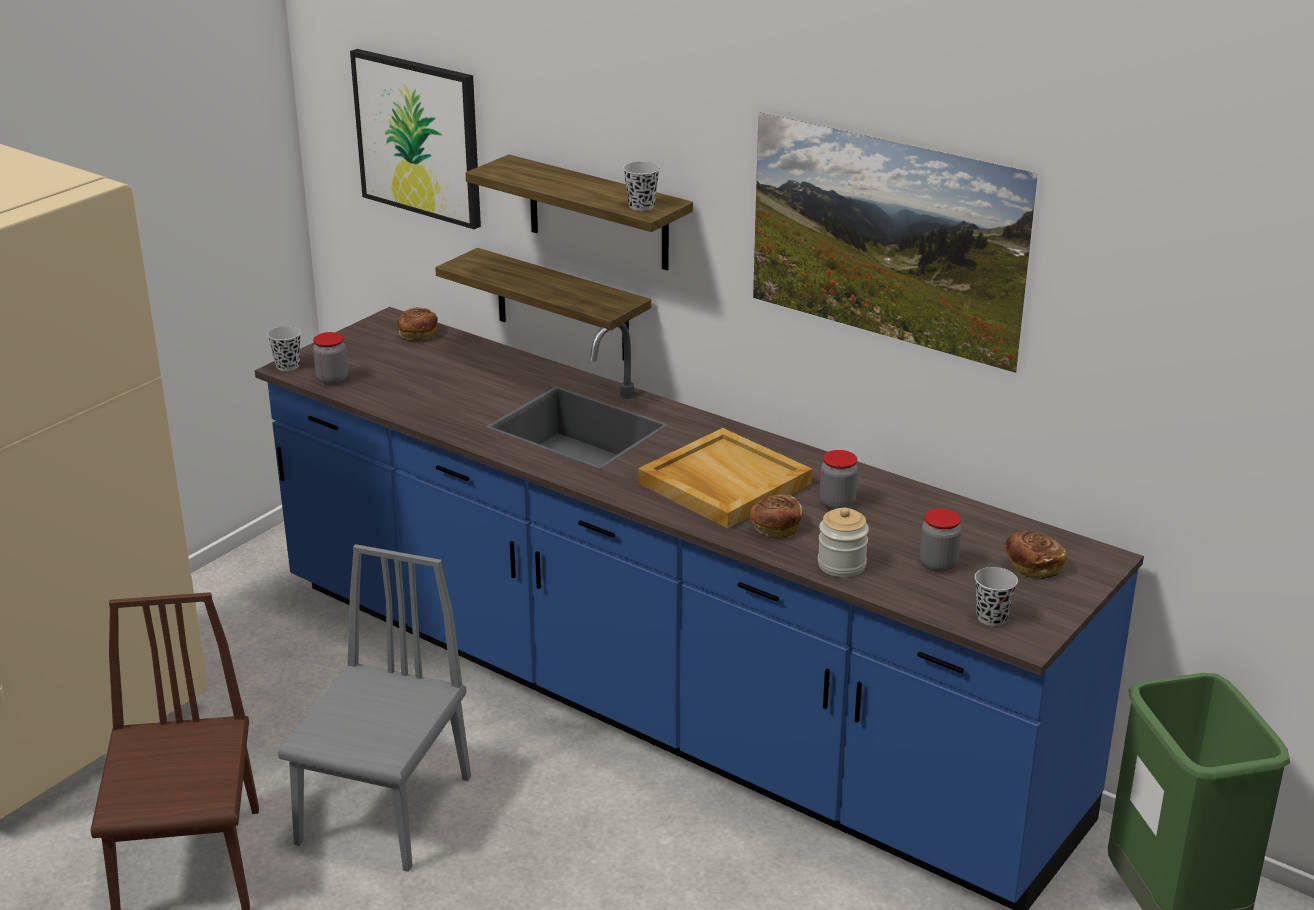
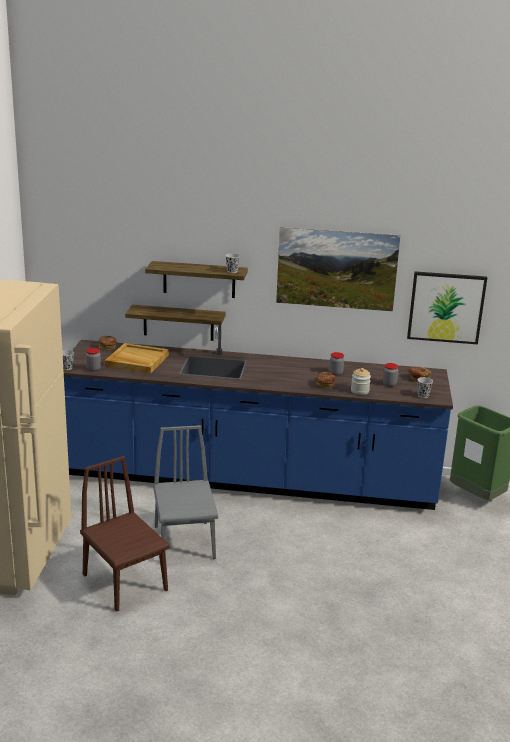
camera: 30 degrees left, 5 degrees down
picture [350,49,481,229] -> picture moved to [407,271,487,344]
beige tray [638,428,812,529] -> beige tray moved to [105,343,169,374]

